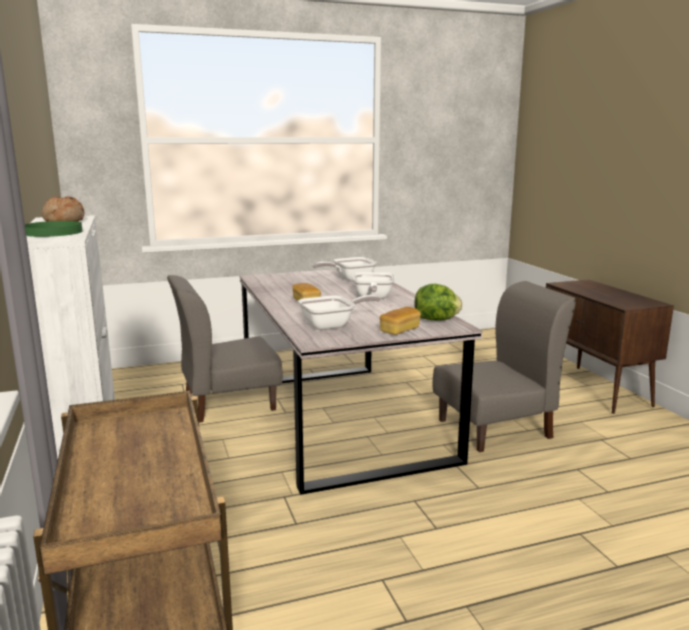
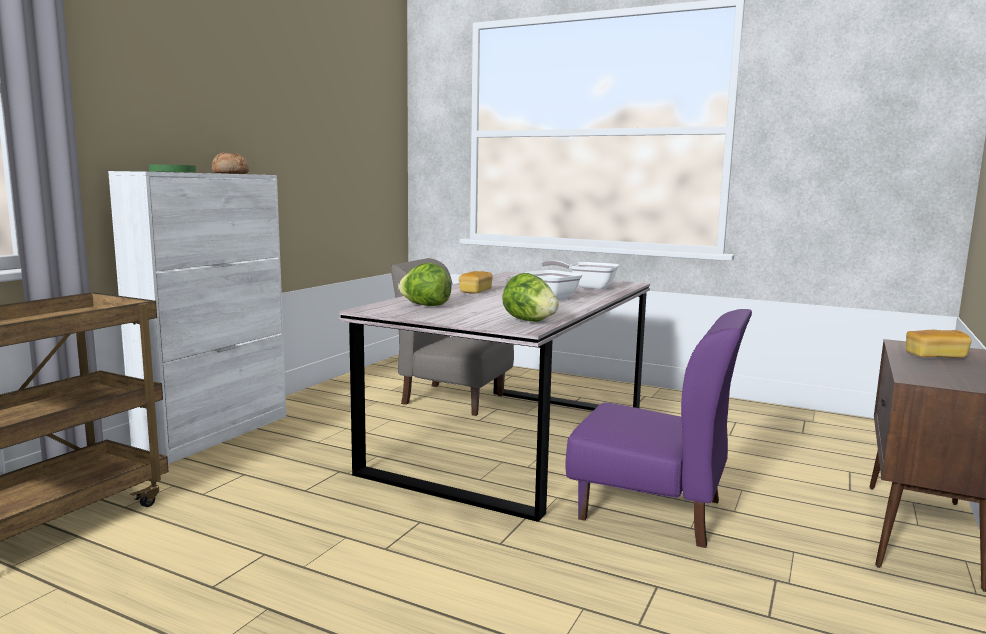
camera: 45 degrees right, 5 degrees down
frying pan [298,295,381,330] -> lettuce [398,263,452,306]
bread [380,307,421,335] -> bread moved to [906,330,972,358]
grey chair [432,281,576,452] -> purple chair [565,309,752,548]

